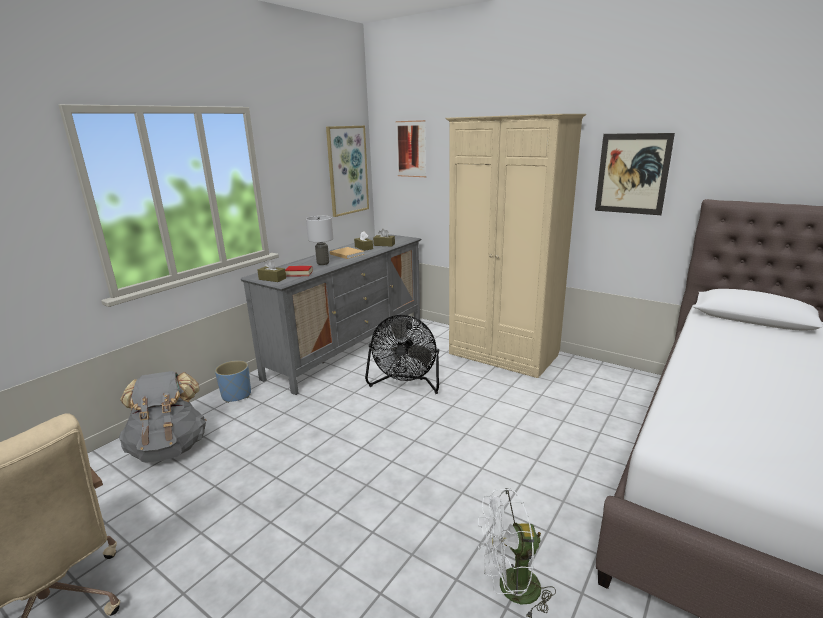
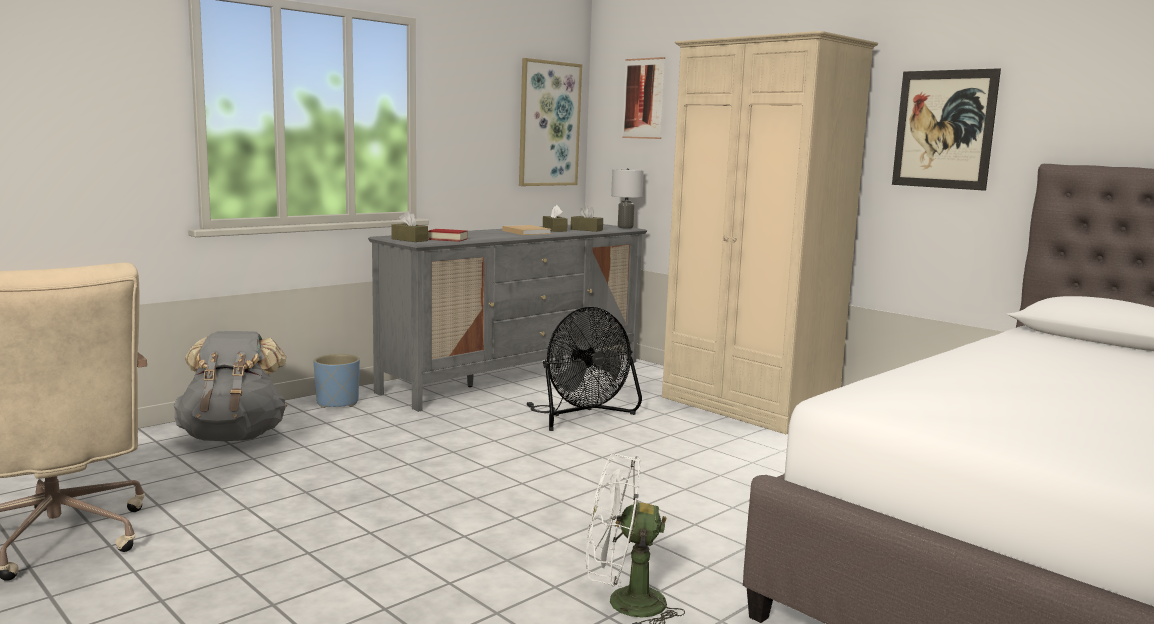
camera: 10 degrees right, 10 degrees down
white table lamp [306,216,333,265] -> white table lamp moved to [611,168,644,229]
black fan [365,315,439,394] -> black fan turned 60 degrees counterclockwise [527,307,642,431]

